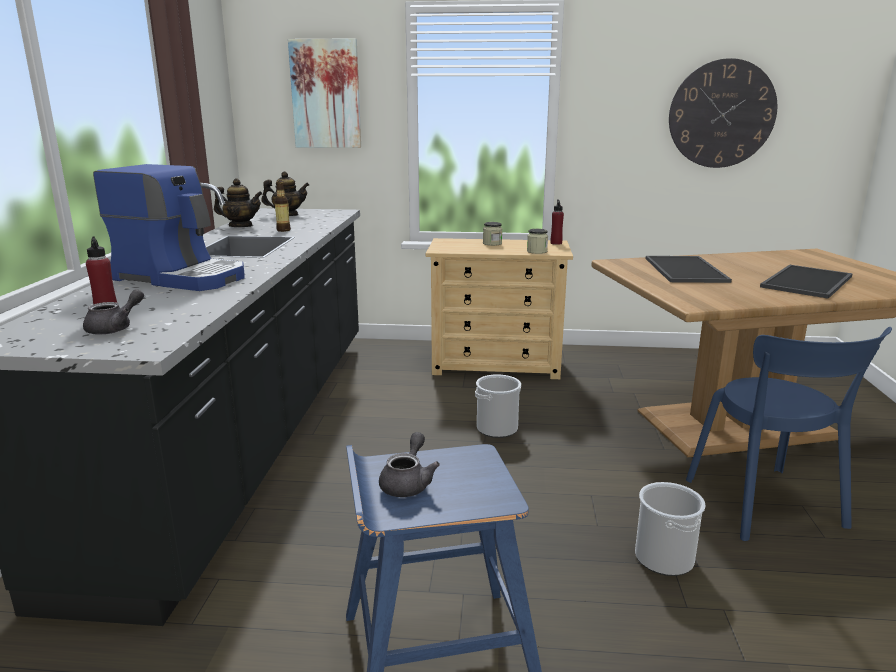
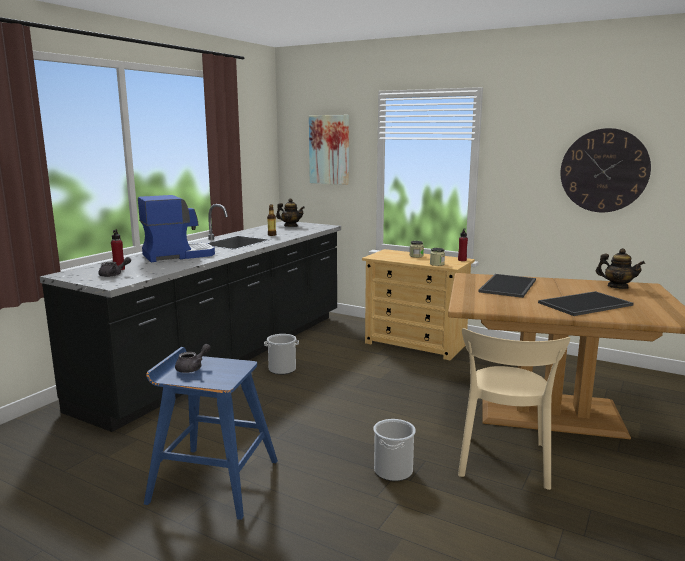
camera: 25 degrees right, 5 degrees down
coffee machine [93,164,245,291] -> coffee machine turned 75 degrees counterclockwise [138,195,215,262]
teapot [214,178,262,227] -> teapot moved to [596,248,645,289]
bucket [475,374,521,438] -> bucket moved to [264,334,299,375]
blue chair [686,327,892,541] -> beige chair [458,328,570,490]

